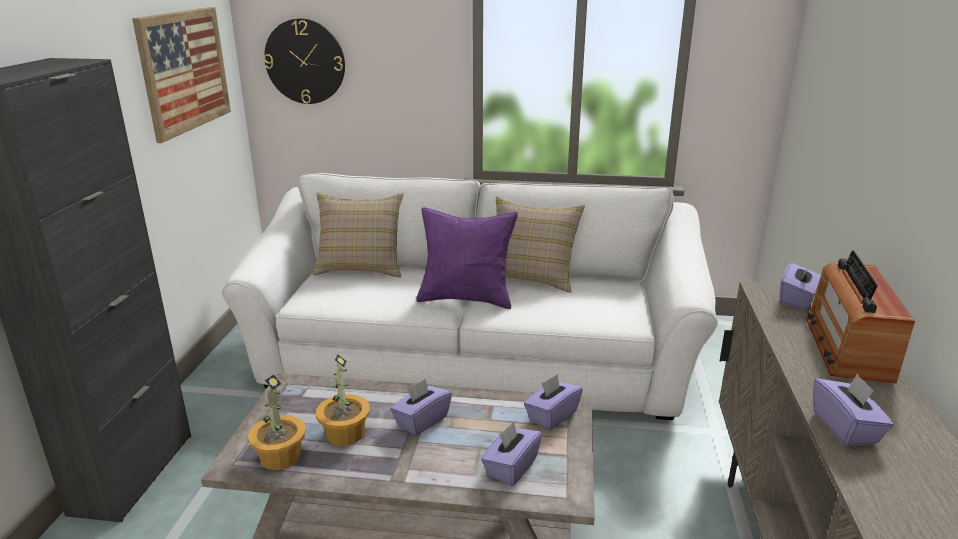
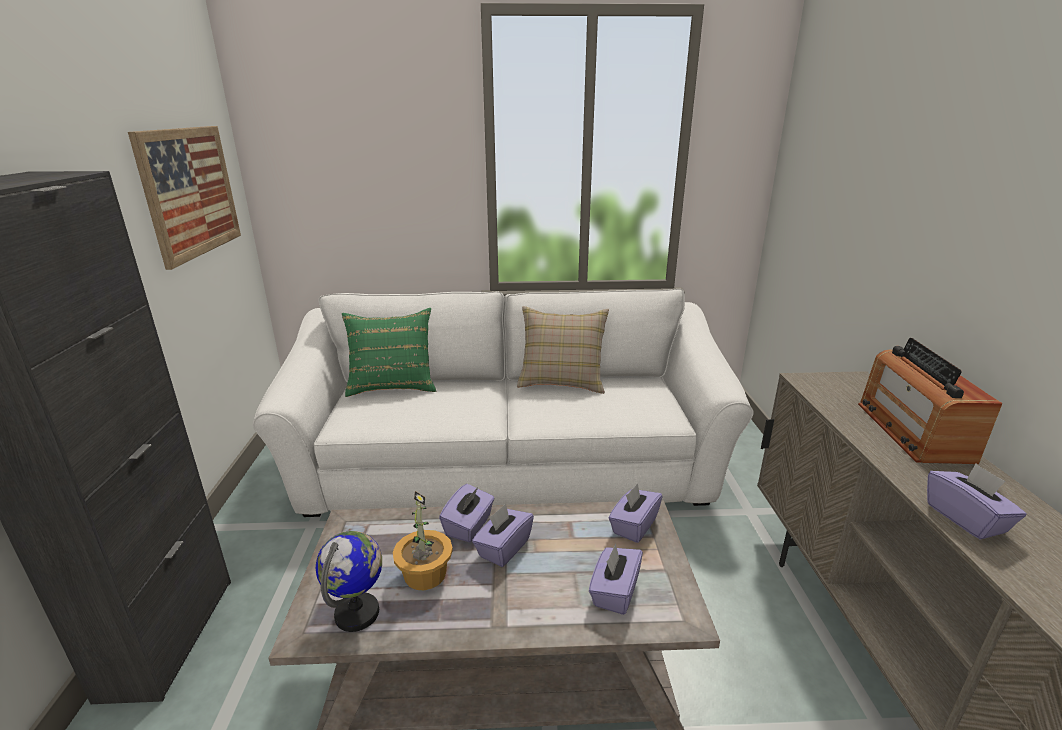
camera: 10 degrees left, 0 degrees up
potted plant [248,374,306,470] -> globe [316,531,382,632]
wall clock [264,19,345,104] -> none
beige pillow [313,192,404,277] -> green pillow [342,308,436,397]
purple pillow [416,207,518,309] -> none
purple tissue box [780,262,821,309] -> purple tissue box moved to [439,484,495,542]

